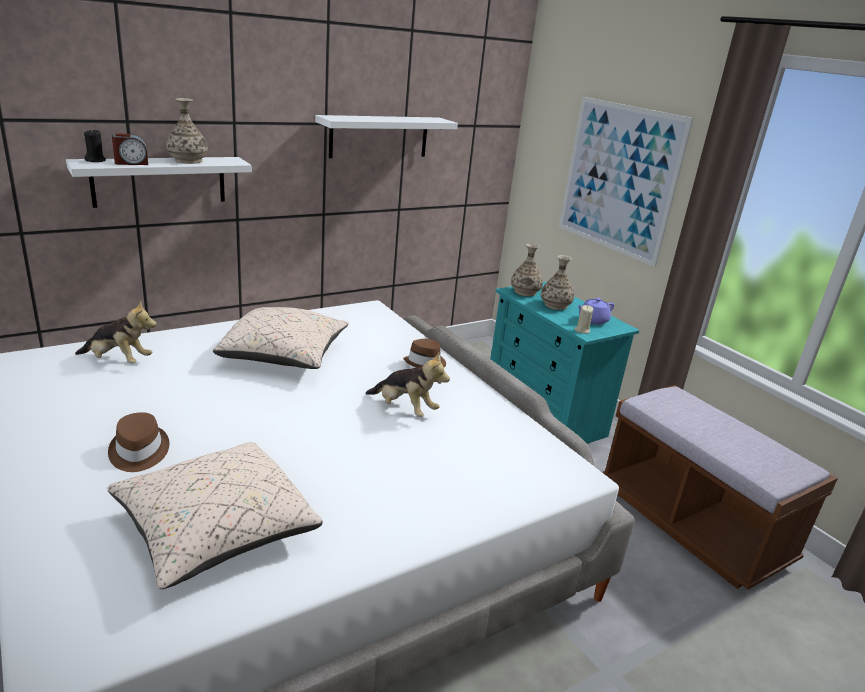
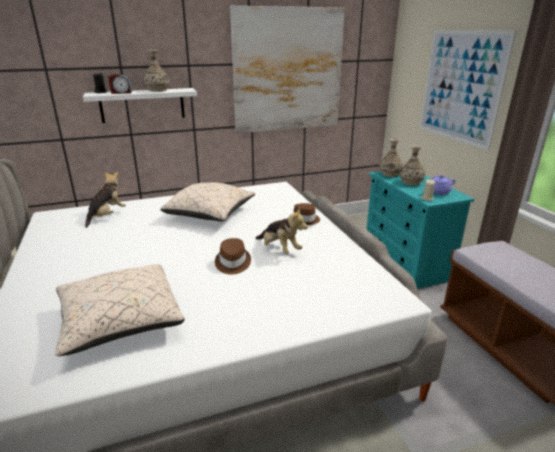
camera: 15 degrees right, 0 degrees up
plush toy [75,300,157,364] -> plush toy turned 90 degrees counterclockwise [85,171,126,228]
brown hat [108,412,169,472] -> brown hat moved to [215,238,251,275]
white shelf [315,115,458,158] -> picture [230,6,345,133]

